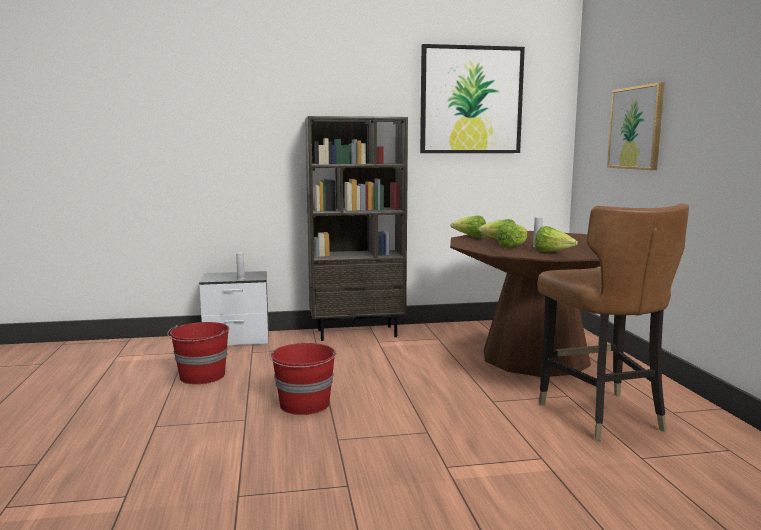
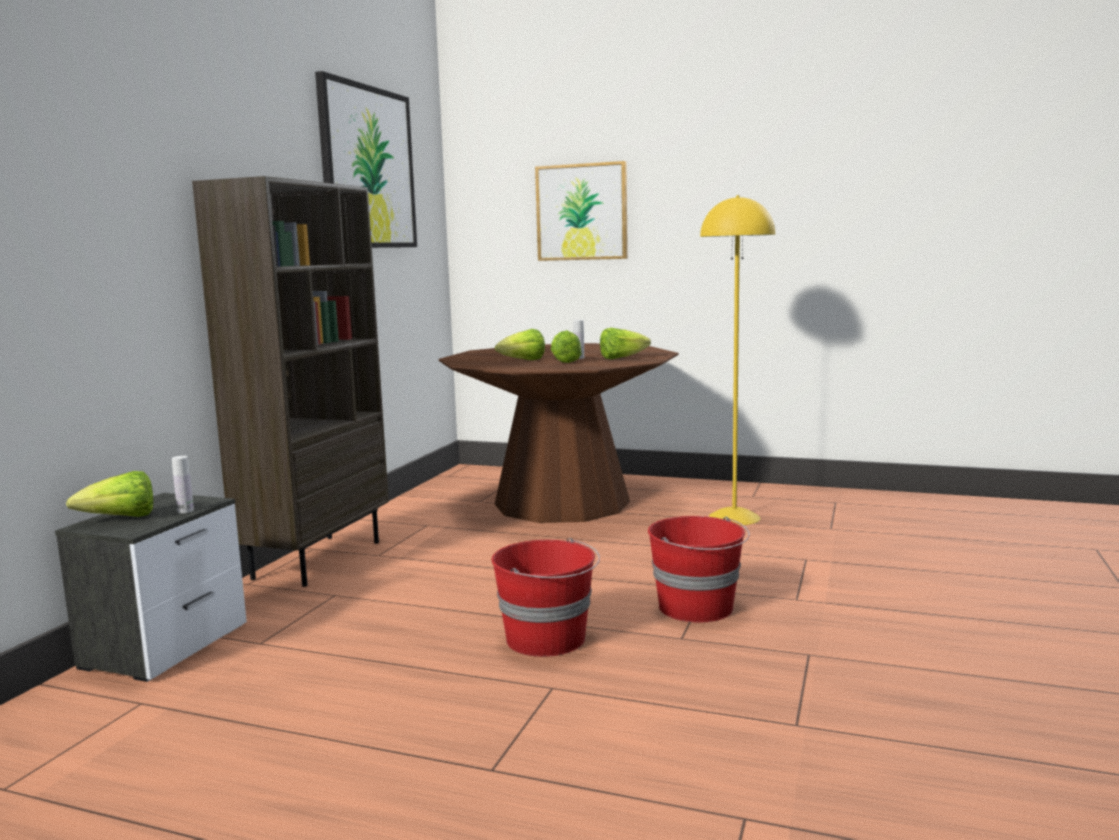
camera: 60 degrees left, 0 degrees up
red bucket [167,322,229,384] -> red bucket moved to [648,516,750,623]
lettuce [451,215,486,238] -> lettuce moved to [66,471,153,517]
brown chair [538,203,689,441] -> yellow floor lamp [700,195,775,525]

